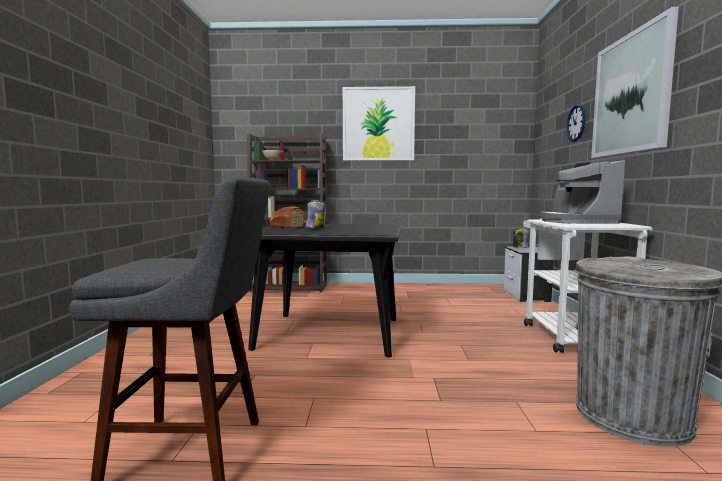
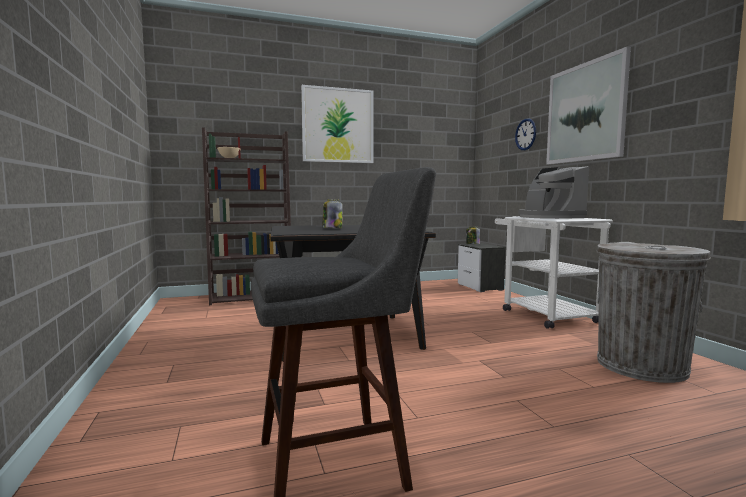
camera: 20 degrees left, 0 degrees up
bread [269,207,304,228] -> none

